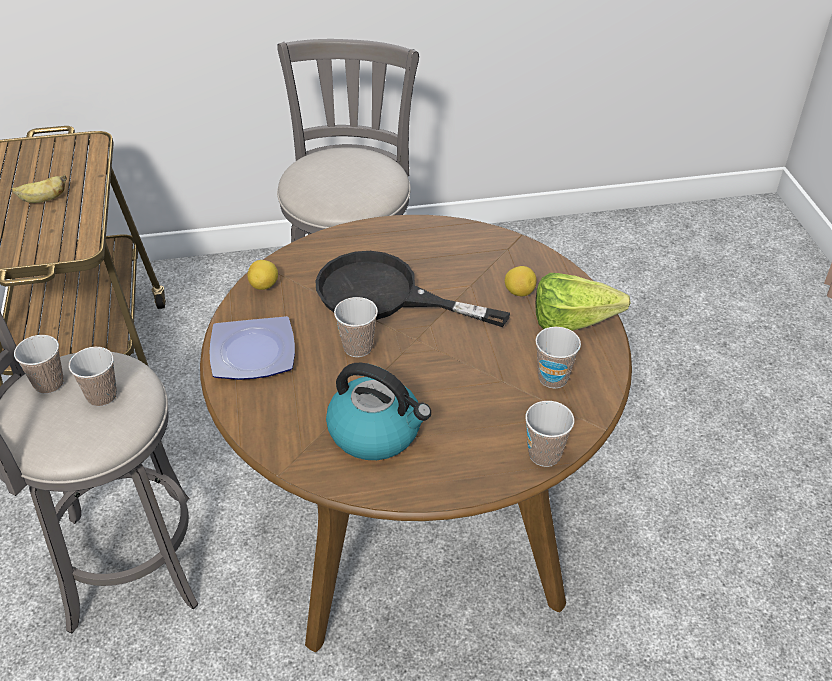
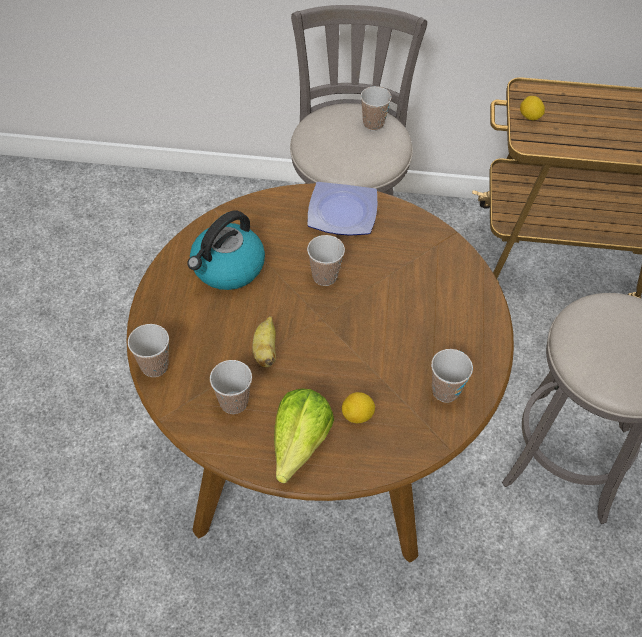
camera: 105 degrees right, 10 degrees up
banana [12,174,67,203] -> banana moved to [252,316,276,367]
cup [69,347,117,407] -> cup moved to [431,349,473,403]
lemon [247,260,278,290] -> lemon moved to [520,96,545,120]
black frying pan [315,251,510,327] -> none

